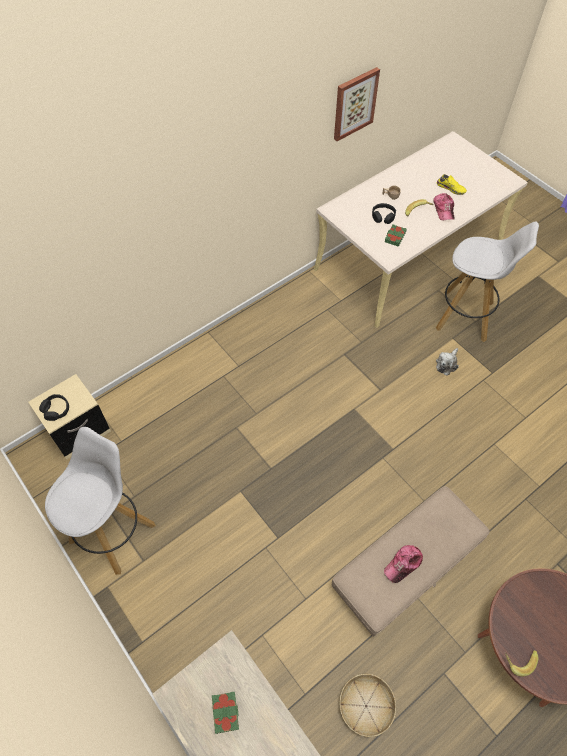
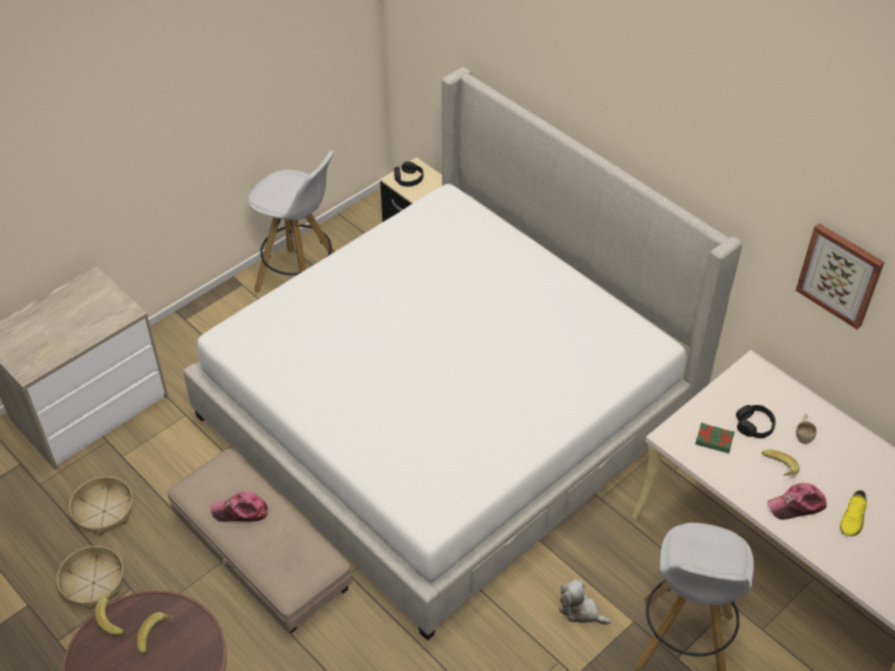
camera: 85 degrees right, 10 degrees down
green book [212,692,239,734] -> none
cap [384,545,423,583] -> cap turned 45 degrees counterclockwise [211,492,268,522]
none -> basket [57,546,124,610]
none -> banana [137,612,176,654]
none -> bed [183,67,743,641]

